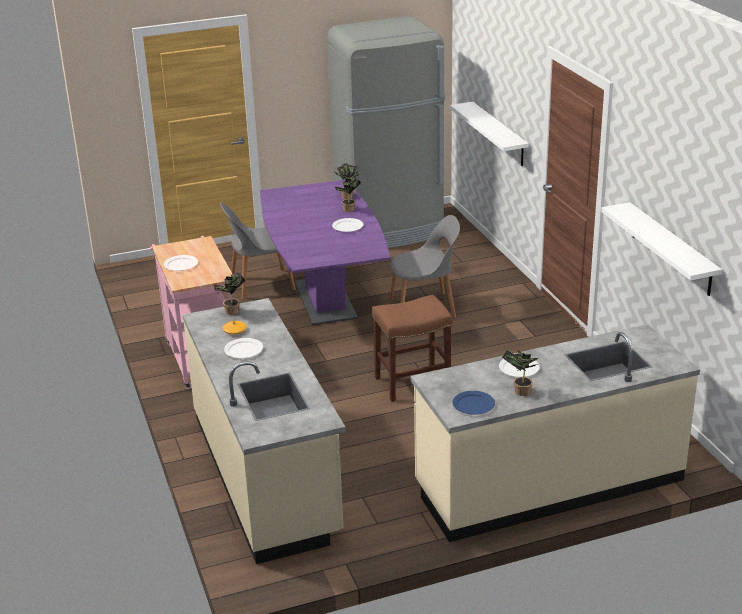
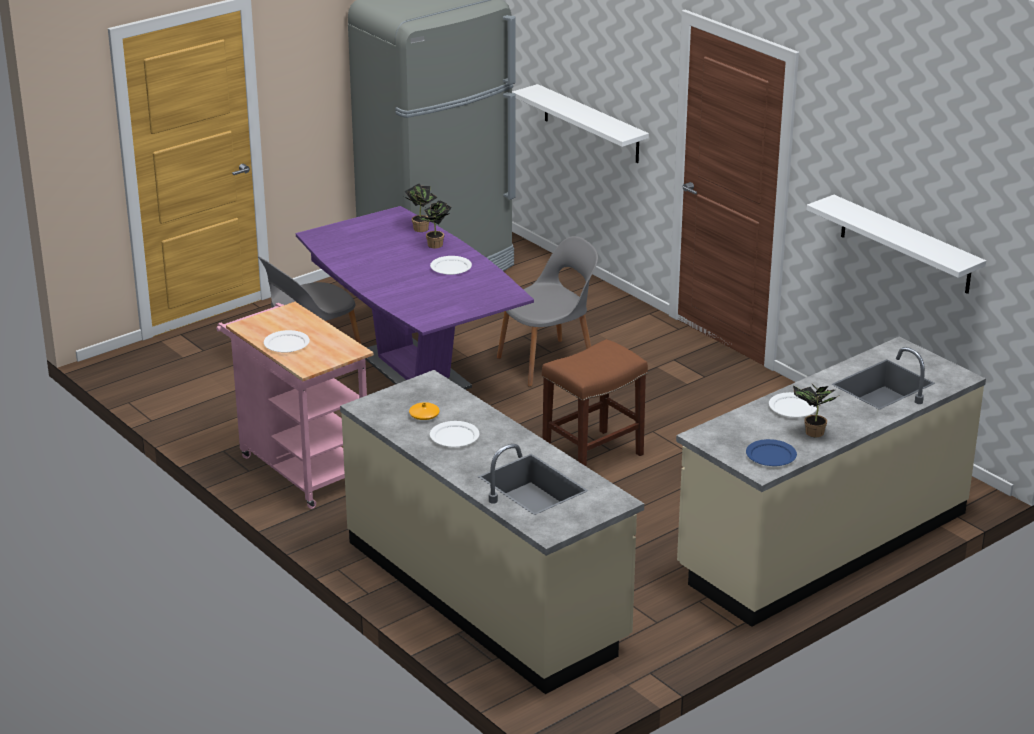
camera: 20 degrees left, 0 degrees up
potted plant [214,273,245,315] -> none

